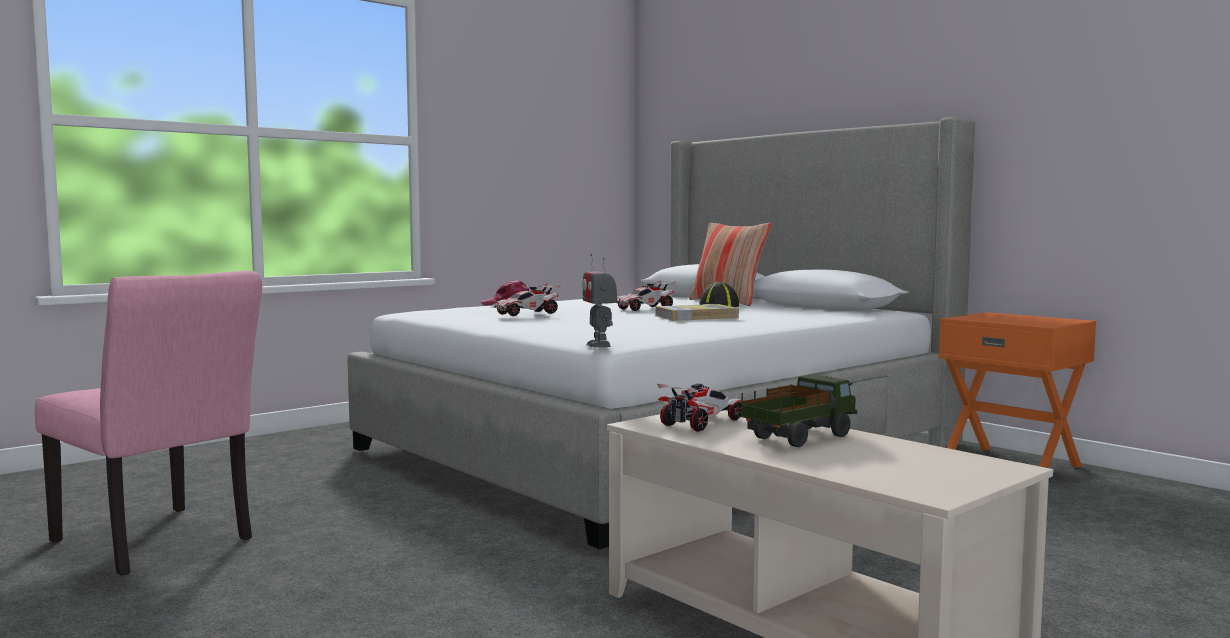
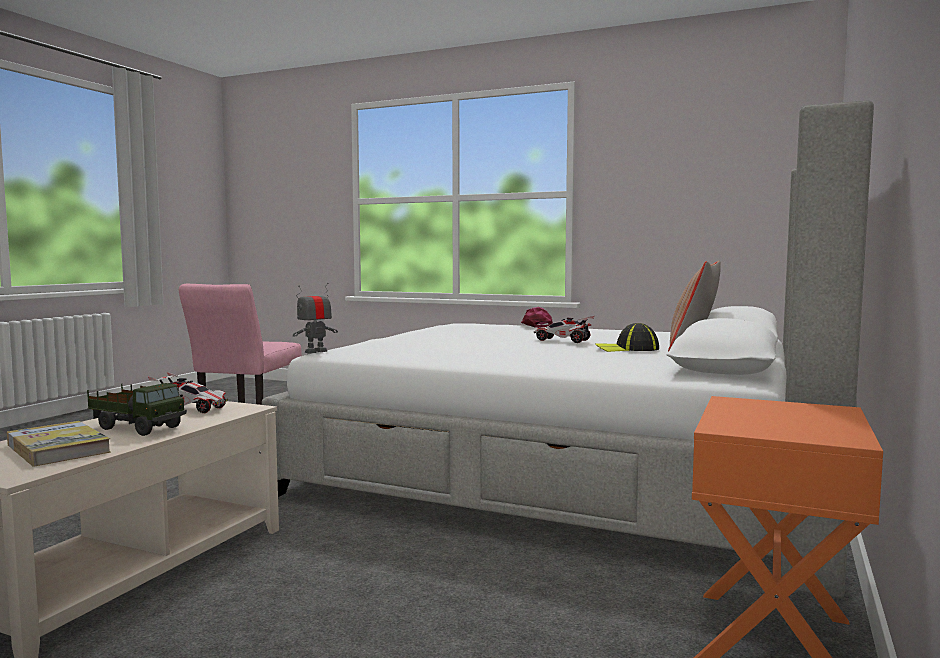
camera: 65 degrees right, 0 degrees up
toy car [494,283,561,316] -> none
book [655,304,739,321] -> book moved to [7,421,111,467]

